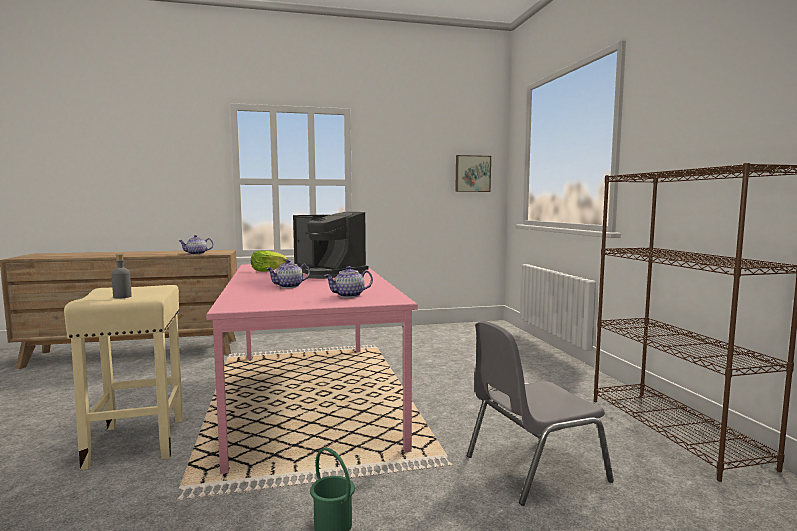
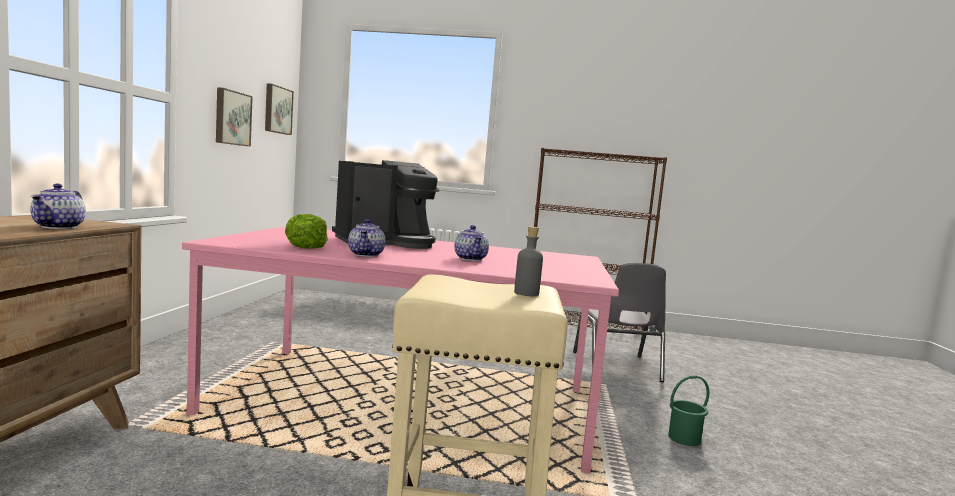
camera: 70 degrees left, 0 degrees up
teapot [324,266,373,298] -> teapot moved to [348,219,385,257]
none -> picture [216,87,253,146]

